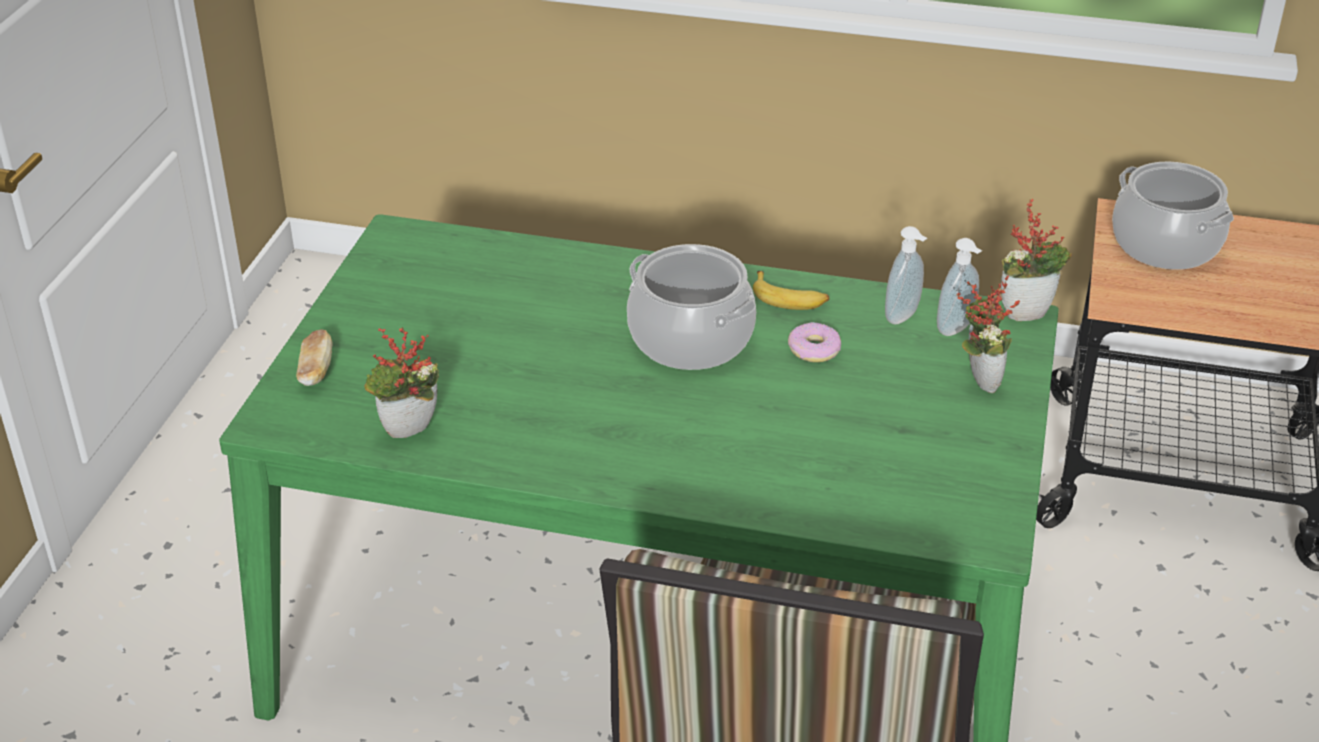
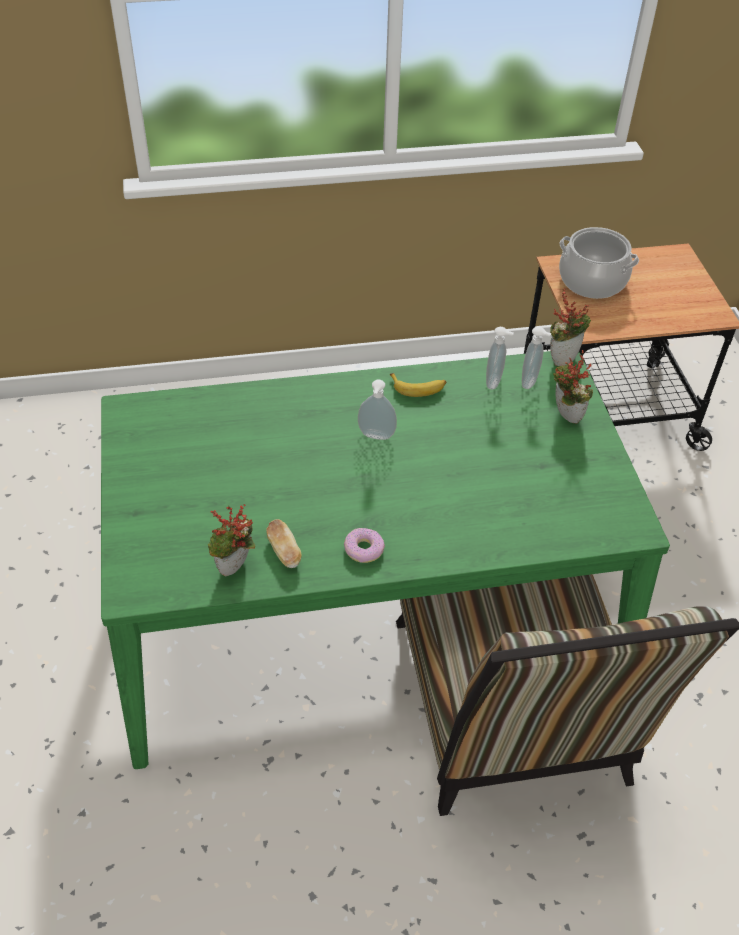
camera: 25 degrees left, 10 degrees up
bread [296,329,332,386] -> bread moved to [267,519,302,568]
cooking pot [627,244,756,370] -> soap dispenser [358,380,397,440]
donut [788,322,841,362] -> donut moved to [344,528,385,563]

